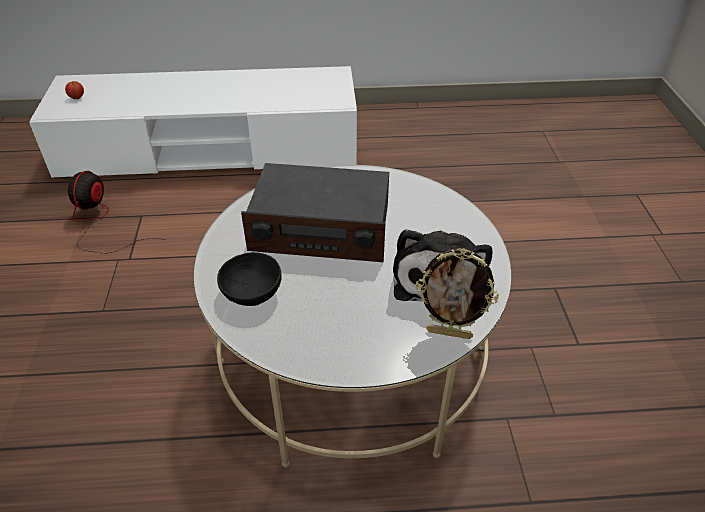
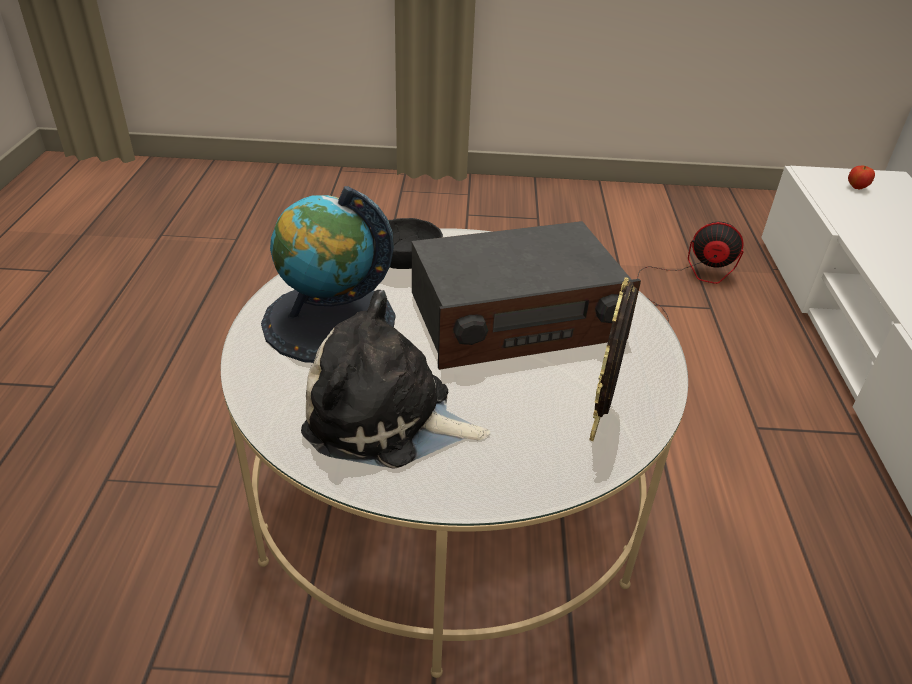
camera: 95 degrees right, 5 degrees down
radio [241,163,389,262] -> radio turned 120 degrees counterclockwise [412,221,641,370]
picture frame [416,248,499,339] -> picture frame moved to [589,277,637,441]
none -> globe [261,186,395,363]

